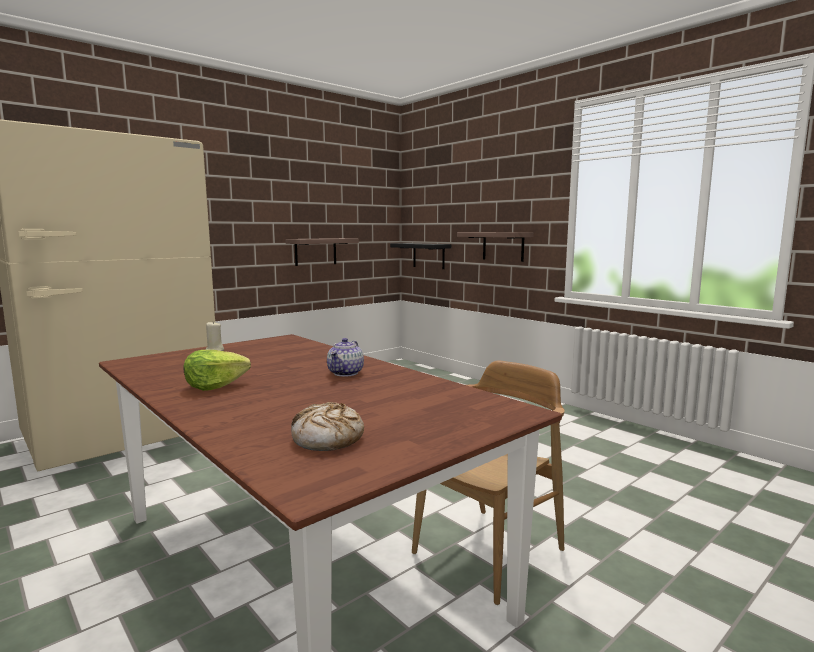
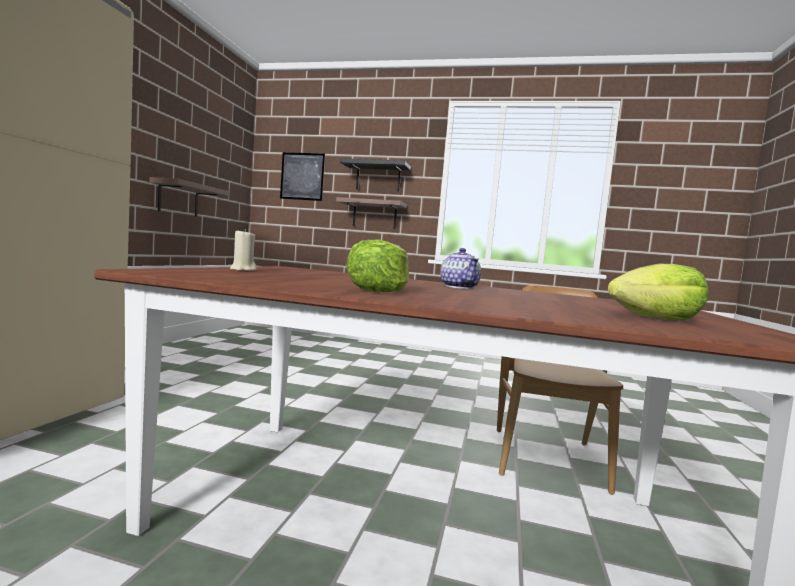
camera: 35 degrees left, 5 degrees down
bread [291,402,364,451] -> lettuce [608,264,708,320]
black shelf [390,243,451,269] -> black shelf moved to [340,158,411,192]
none -> picture [280,152,325,201]

